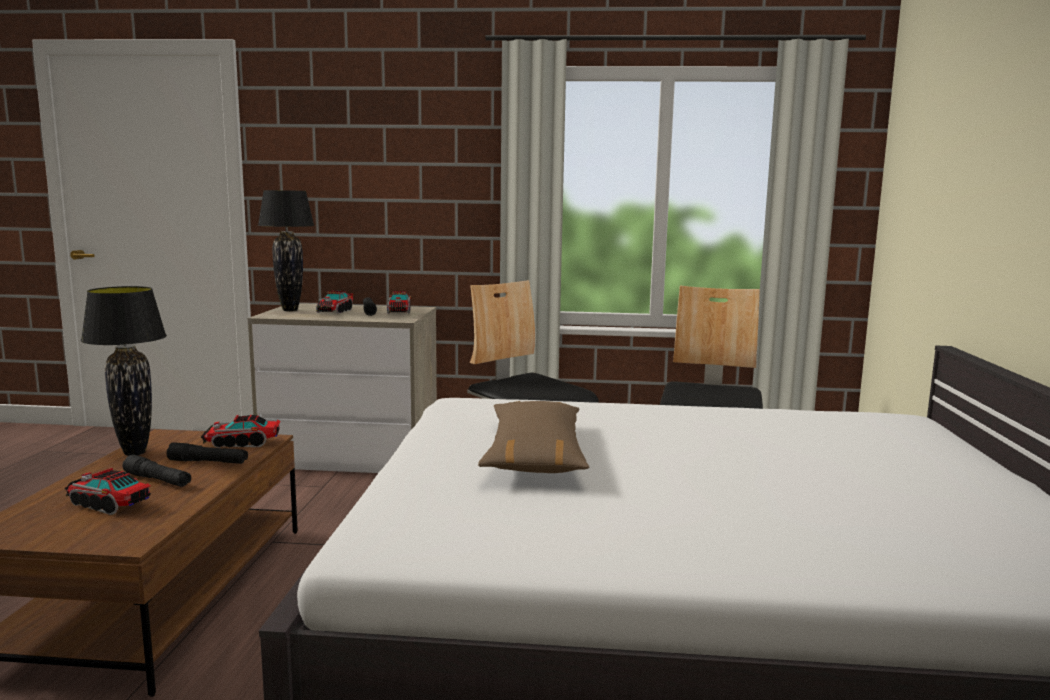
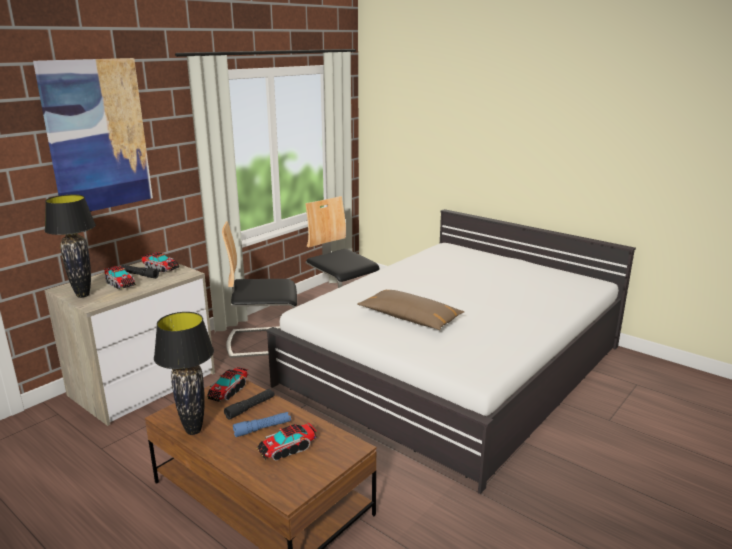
camera: 55 degrees left, 10 degrees up
black flashlight [123,455,191,487] -> blue flashlight [233,412,291,437]
none -> picture [33,58,153,212]

